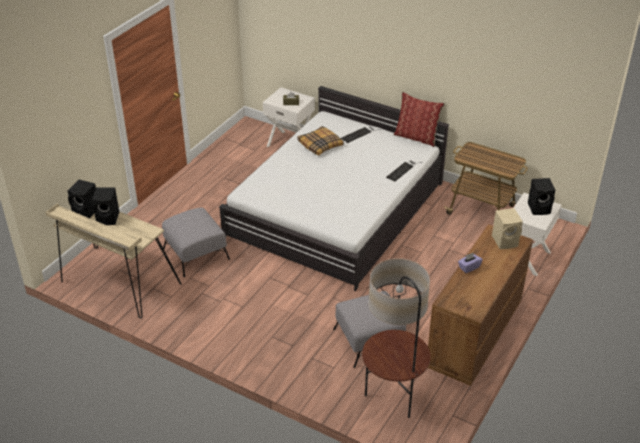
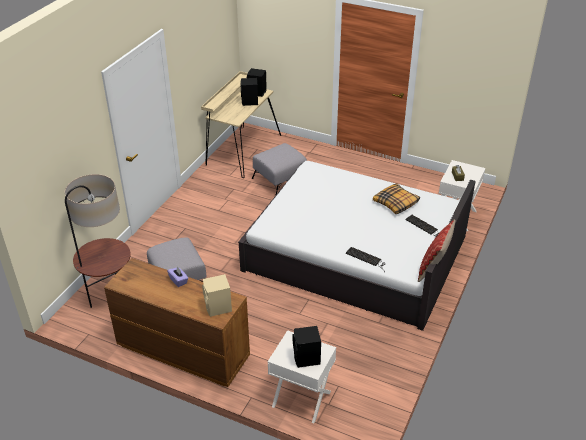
camera: 85 degrees right, 0 degrees up
cart [444,142,528,215] -> none

